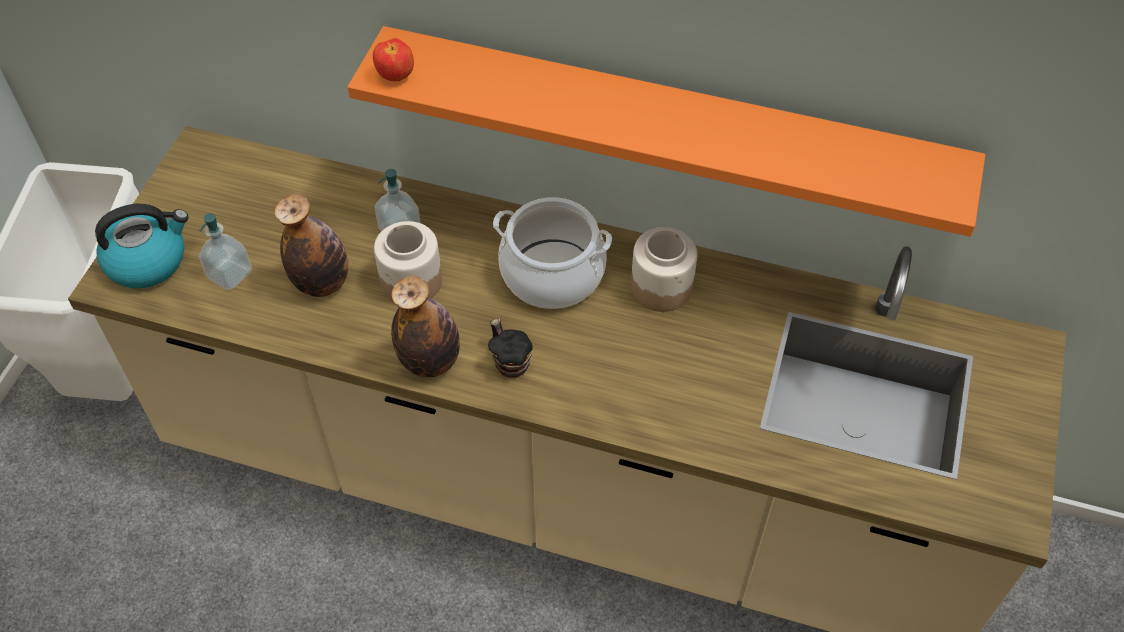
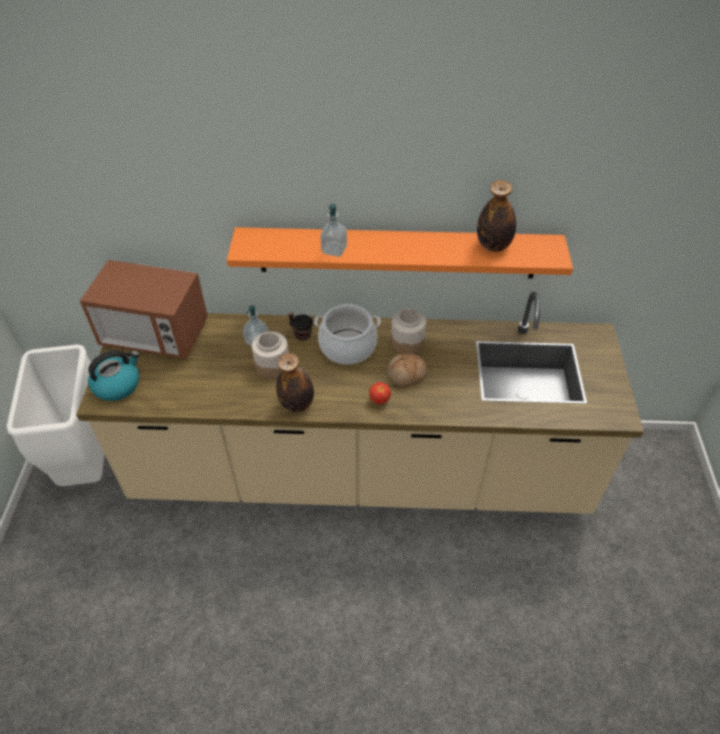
camera: 15 degrees left, 5 degrees down
soap dispenser [199,213,252,290] -> soap dispenser moved to [320,204,347,257]
bottle [275,194,348,297] -> bottle moved to [477,180,516,252]
apple [373,38,414,81] -> apple moved to [369,382,391,404]
mug [488,318,533,378] -> mug moved to [288,312,313,341]
none -> microwave [80,260,208,359]
none -> bread [387,353,428,387]

